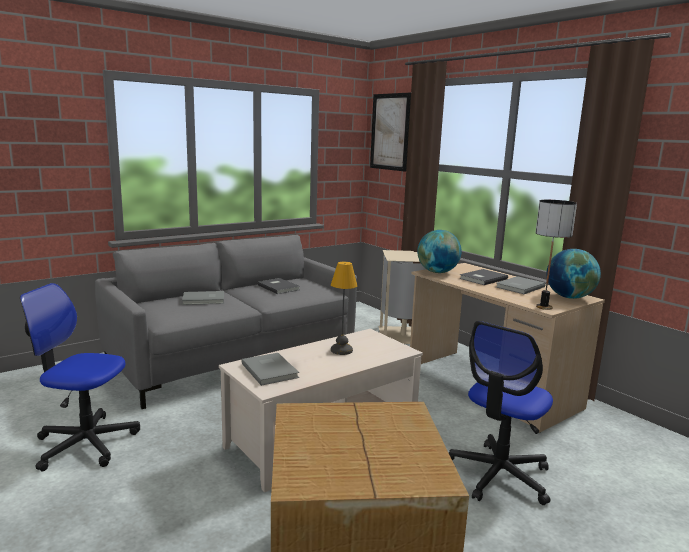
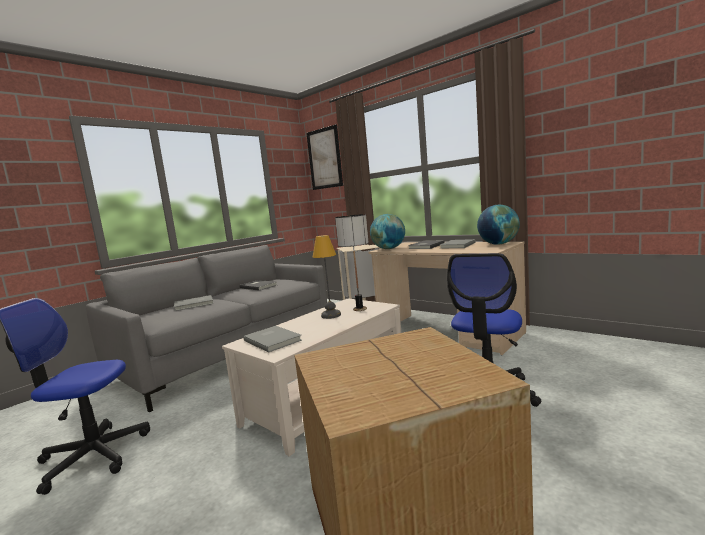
camera: 10 degrees left, 5 degrees down
table lamp [535,200,577,310] -> table lamp moved to [335,214,369,311]

